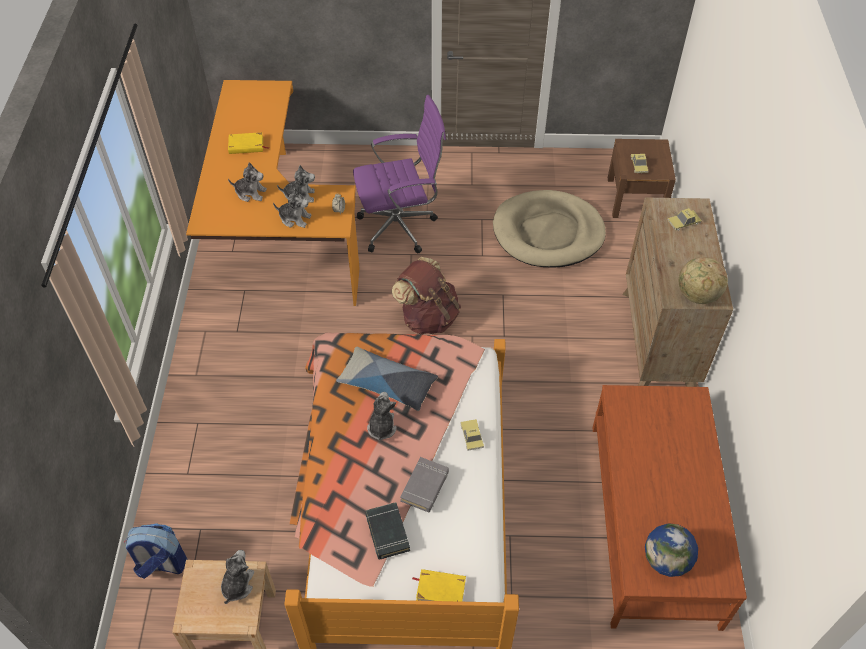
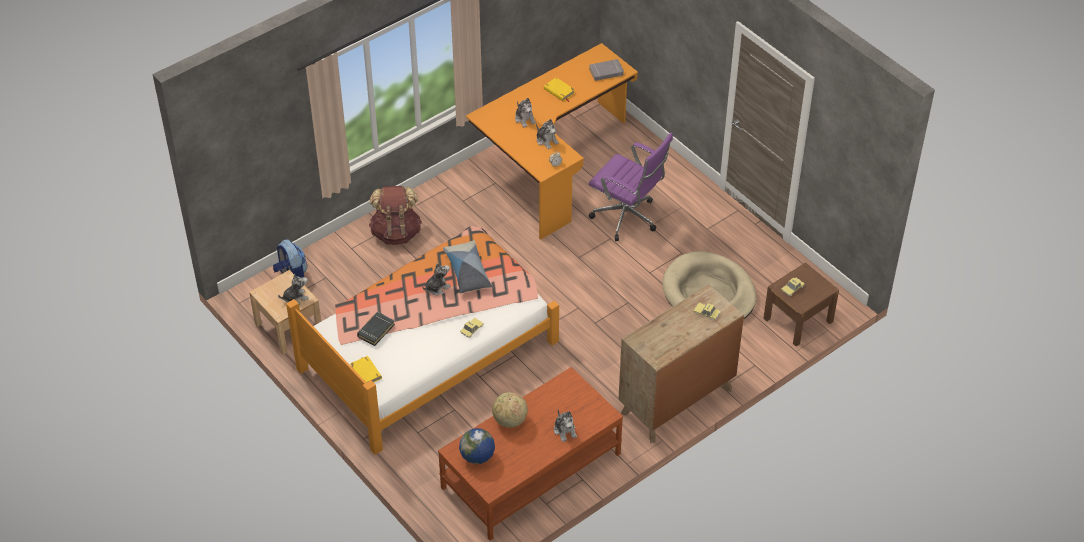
camera: 50 degrees right, 5 degrees down
plush toy [273,188,312,228] -> plush toy moved to [554,410,577,442]
brown backpack [391,257,461,335] -> brown backpack moved to [369,186,422,245]
grey book [400,457,449,512] -> grey book moved to [589,59,624,81]
globe [679,257,728,304] -> globe moved to [492,392,528,428]

